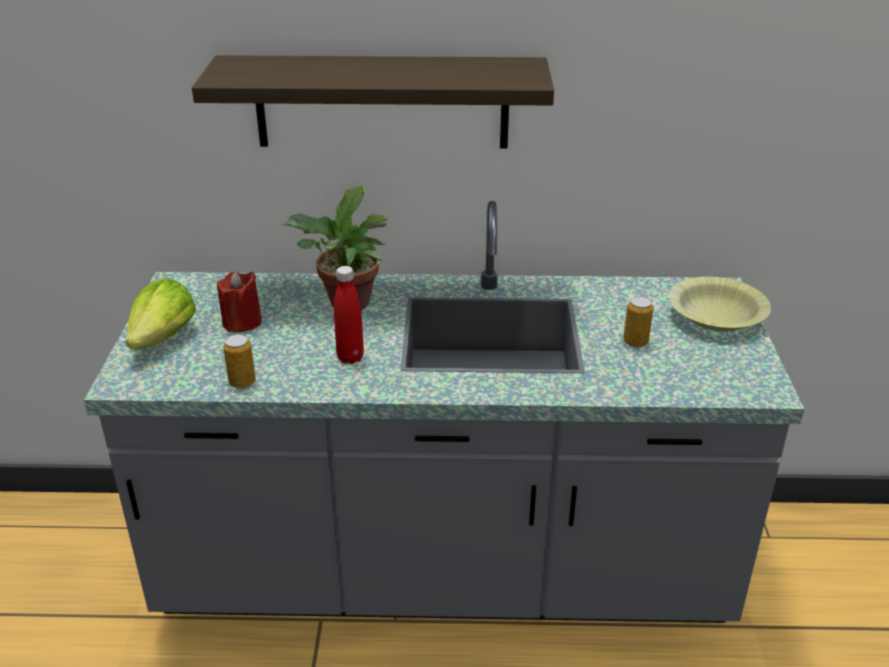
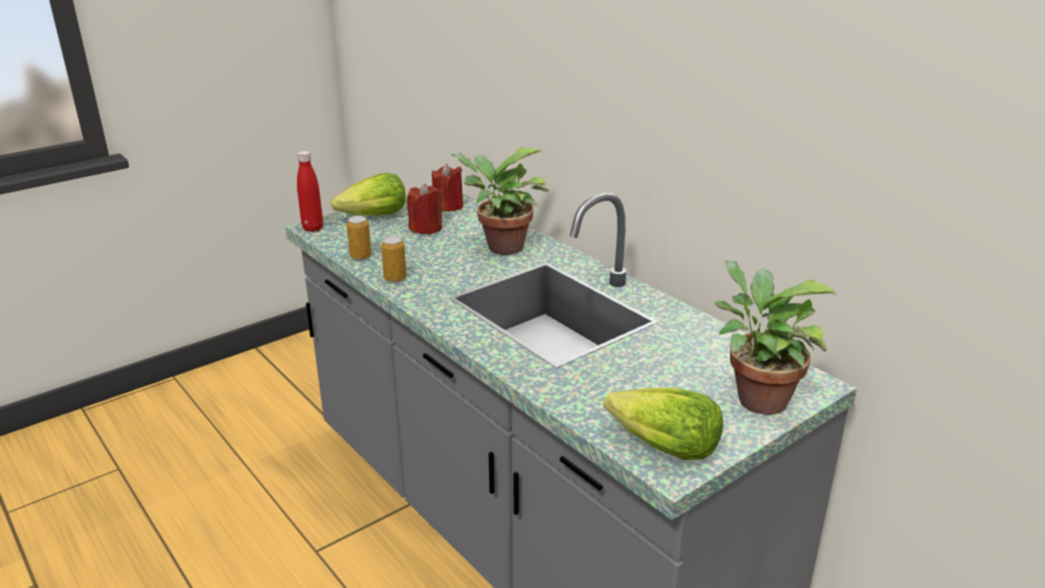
camera: 50 degrees right, 5 degrees down
shelf [192,55,554,149] -> none
red bottle [334,266,364,364] -> red bottle moved to [297,151,323,232]
can [623,296,653,347] -> can moved to [381,236,407,283]
yellow bowl [669,277,771,332] -> potted plant [715,260,838,415]
none -> red candle [432,163,463,212]
none -> lettuce [604,388,723,460]

